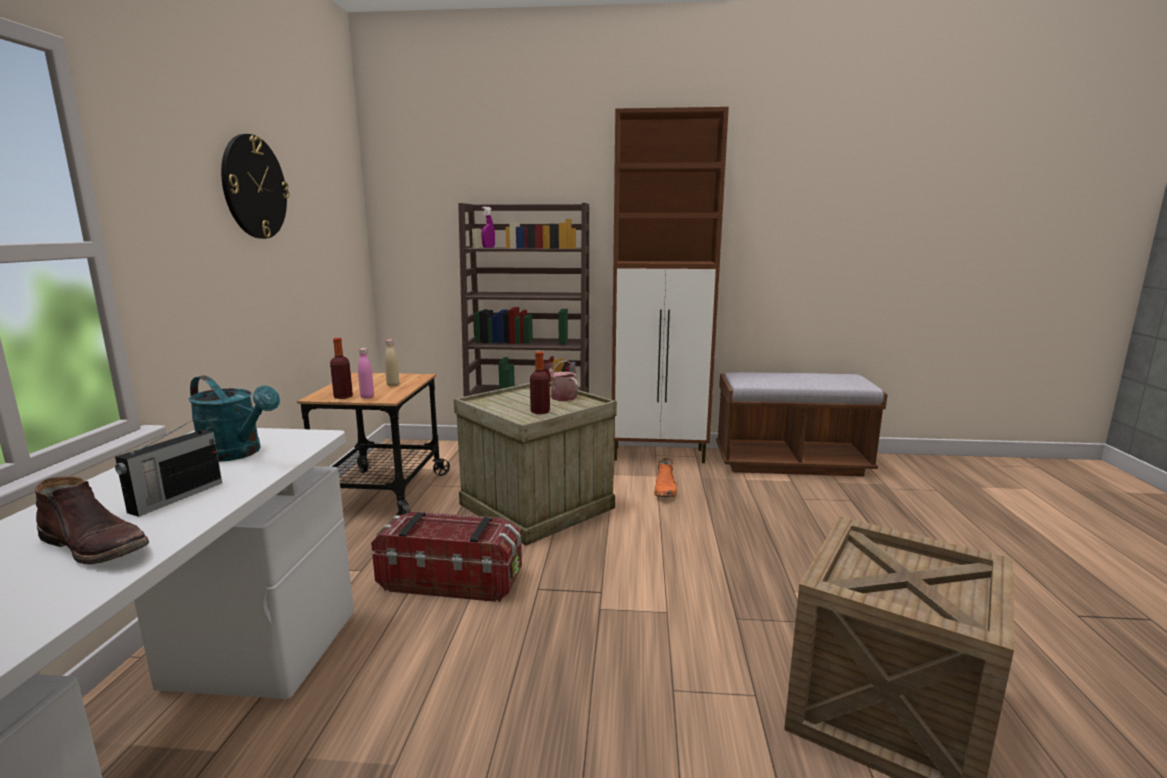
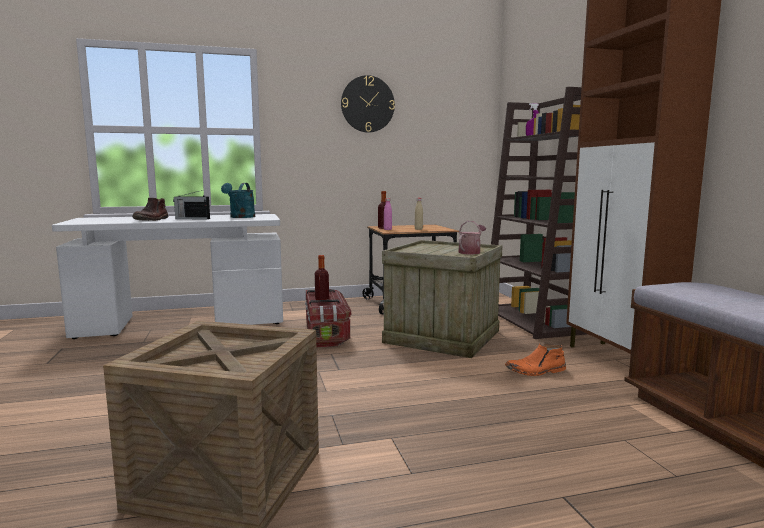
camera: 70 degrees right, 5 degrees down
bottle [530,352,550,414] -> bottle moved to [315,255,329,300]

